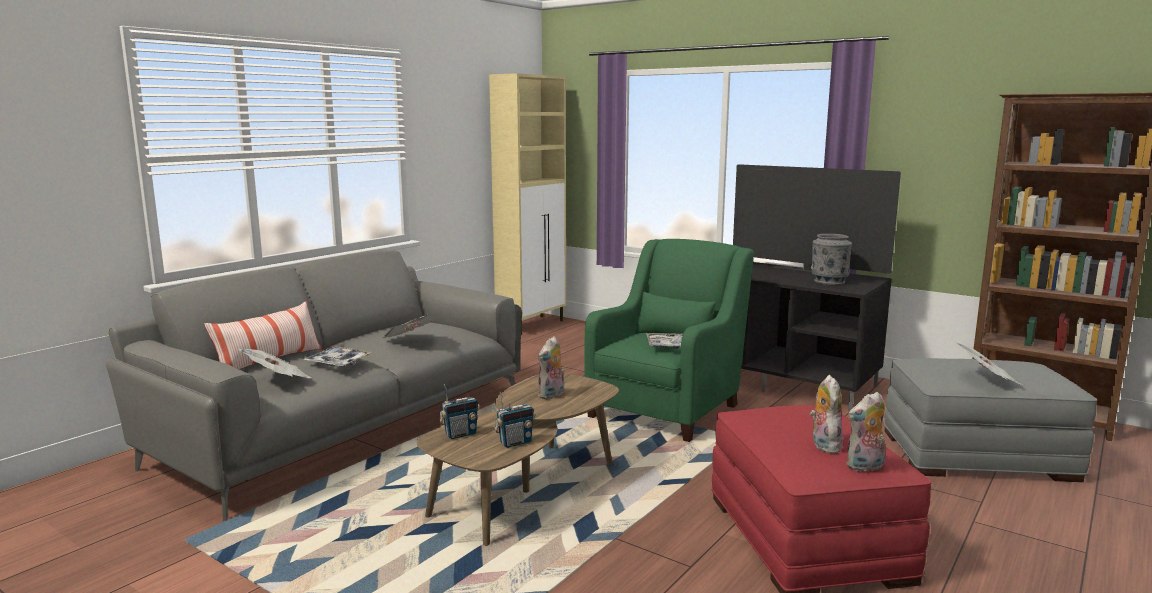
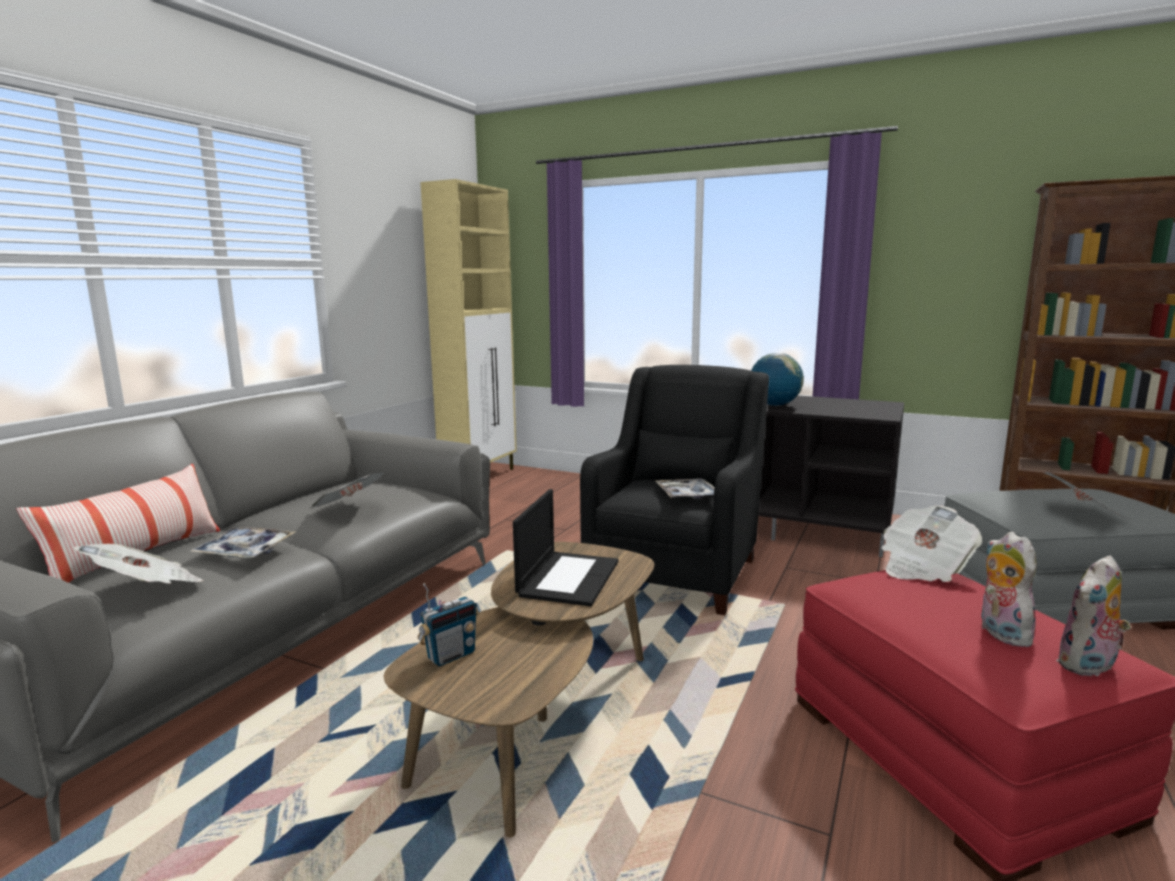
camera: 10 degrees left, 0 degrees up
radio [494,392,535,448] -> none
plush toy [538,336,565,400] -> laptop [513,489,618,606]
green armchair [585,239,754,442] -> black armchair [580,365,769,615]
television [733,164,901,274] -> none
grey vase [812,234,852,285] -> none
none -> globe [751,353,804,406]
none -> newspaper [881,505,982,582]

